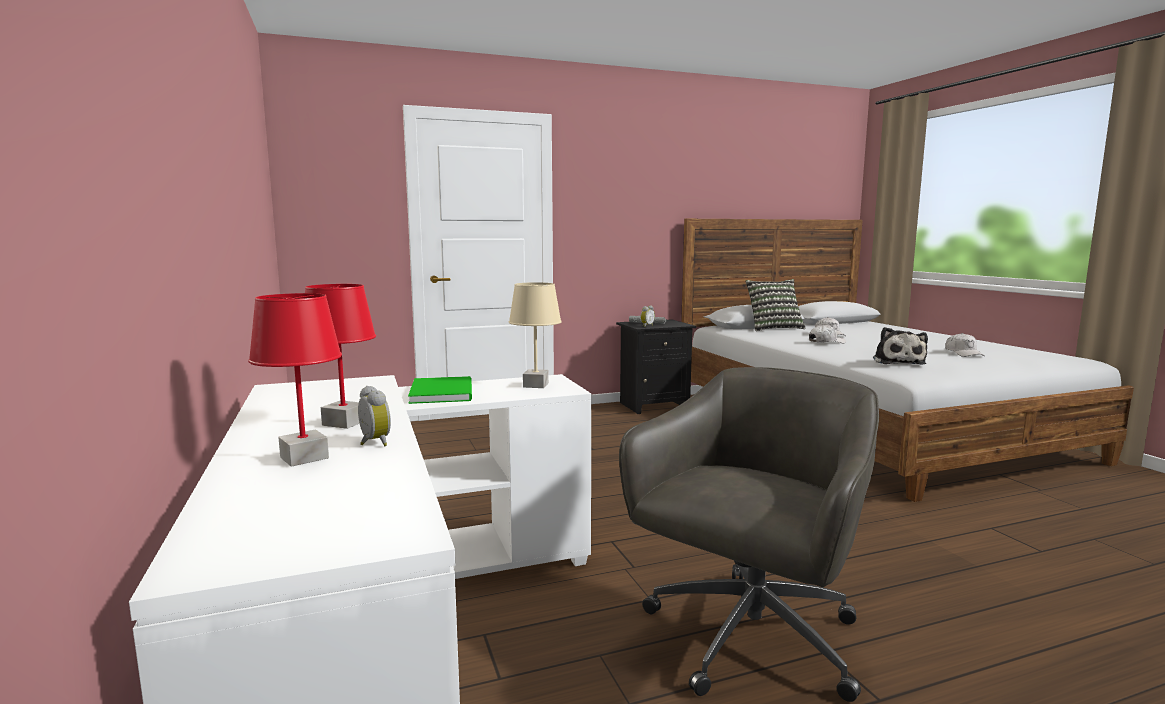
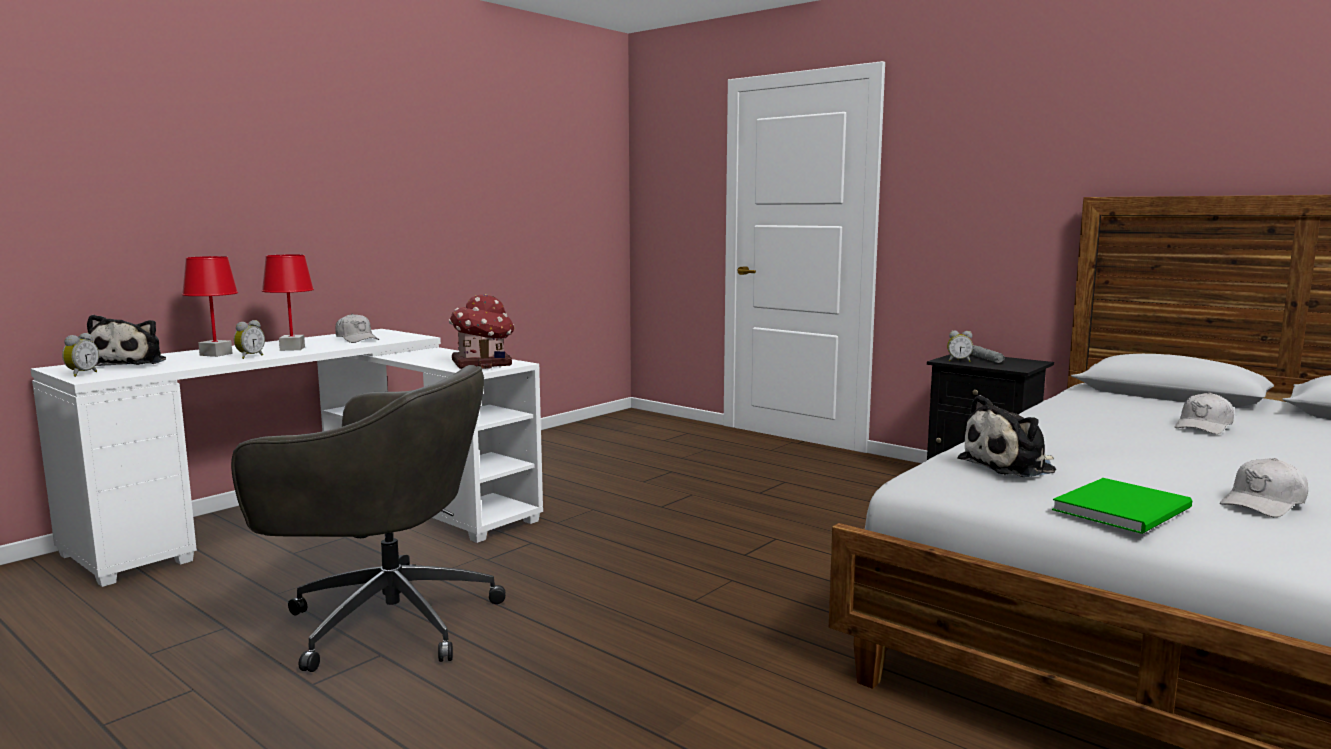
camera: 60 degrees right, 0 degrees up
green book [408,376,472,404] -> green book moved to [1052,478,1192,534]
beige table lamp [509,282,562,388] -> toy house [449,294,515,369]
pillow [746,279,806,331] -> none
white cap [809,324,846,343] -> white cap moved to [335,314,379,343]
none -> alarm clock [62,333,99,377]
none -> plush toy [87,315,166,366]

